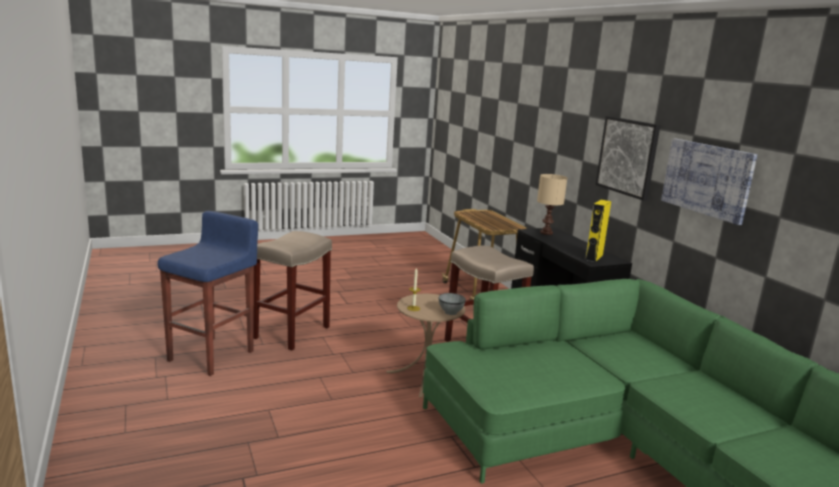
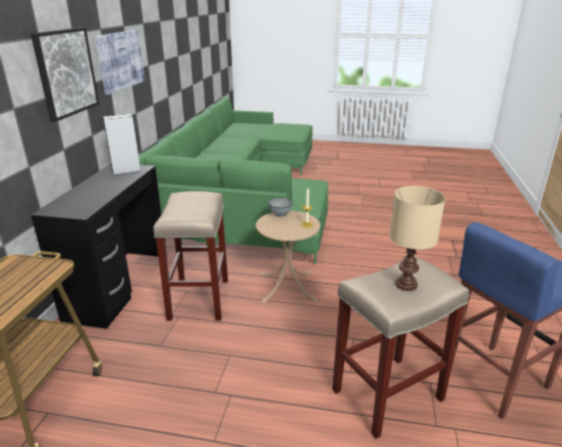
camera: 145 degrees left, 10 degrees up
beige table lamp [537,174,567,235] -> beige table lamp moved to [389,186,445,291]
yellow speaker [585,200,611,262] -> grey speaker [103,114,141,175]

